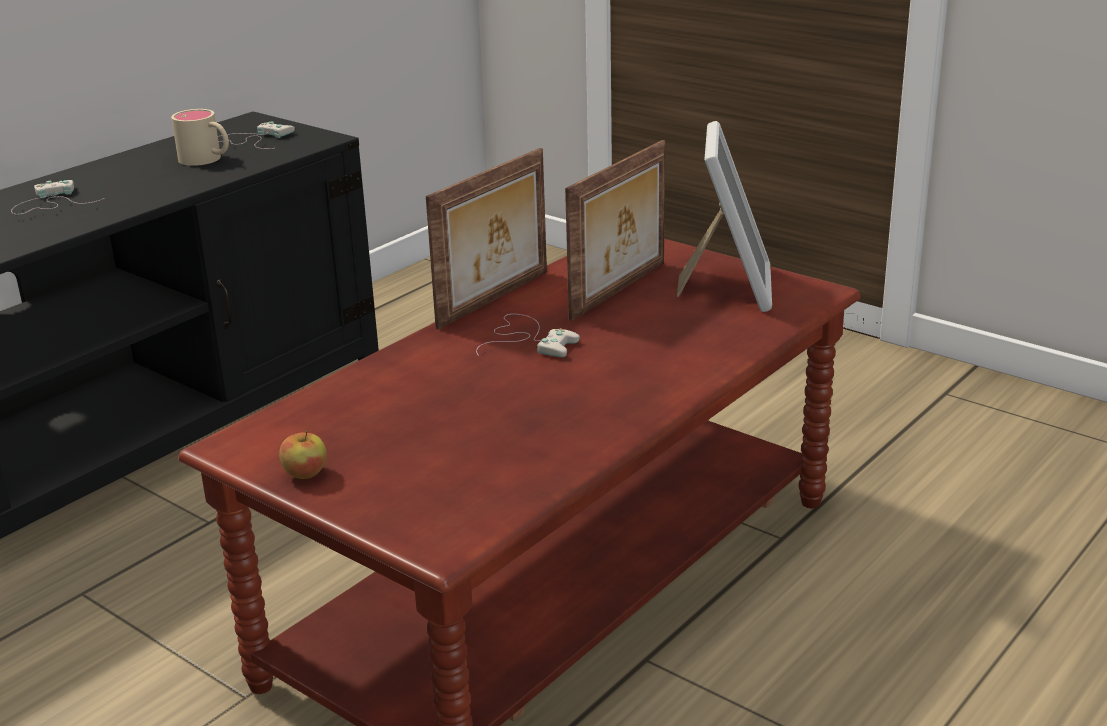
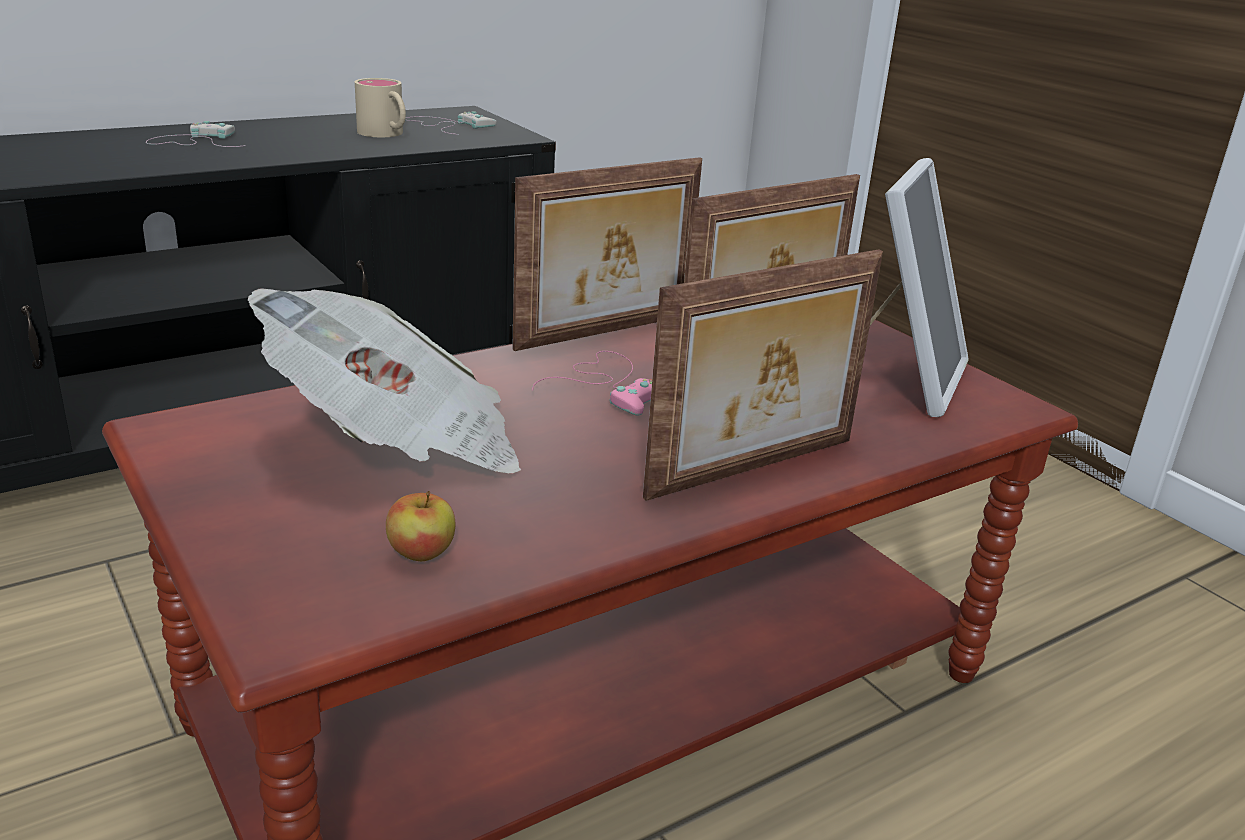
camera: 15 degrees right, 0 degrees up
apple [279,429,327,479] -> apple moved to [386,491,455,561]
white game controller [476,314,580,357] -> pink game controller [532,351,652,416]
none -> newspaper [248,288,521,473]
none -> picture frame [643,249,883,501]

